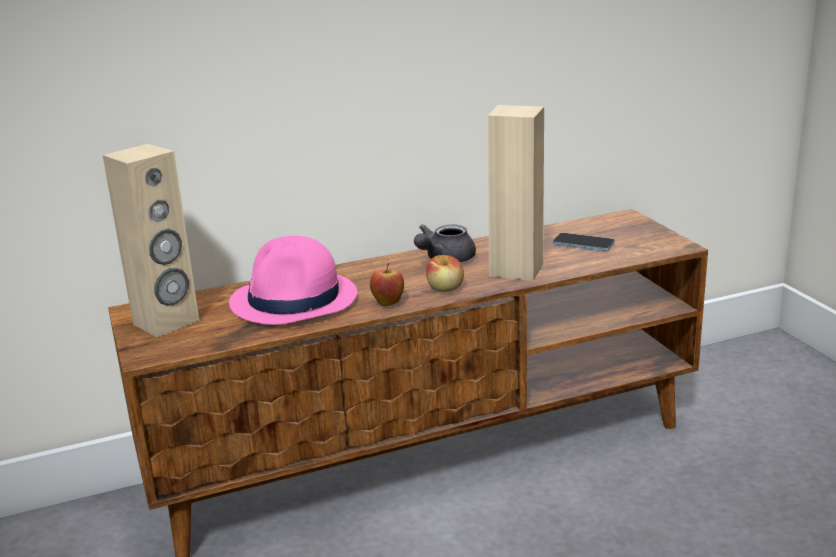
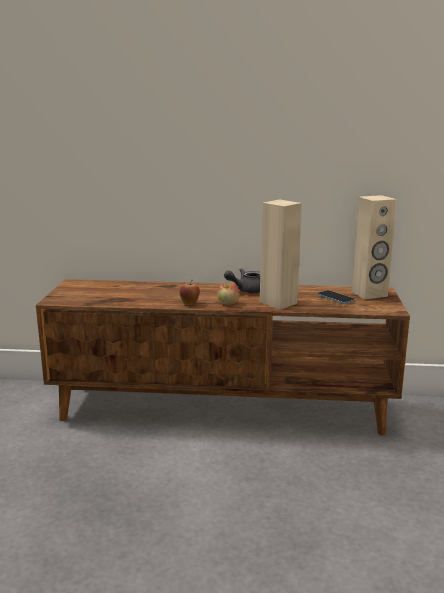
camera: 25 degrees right, 5 degrees down
beige speaker [103,144,199,338] -> beige speaker moved to [351,195,397,299]
pink hat [229,236,357,325] -> none

